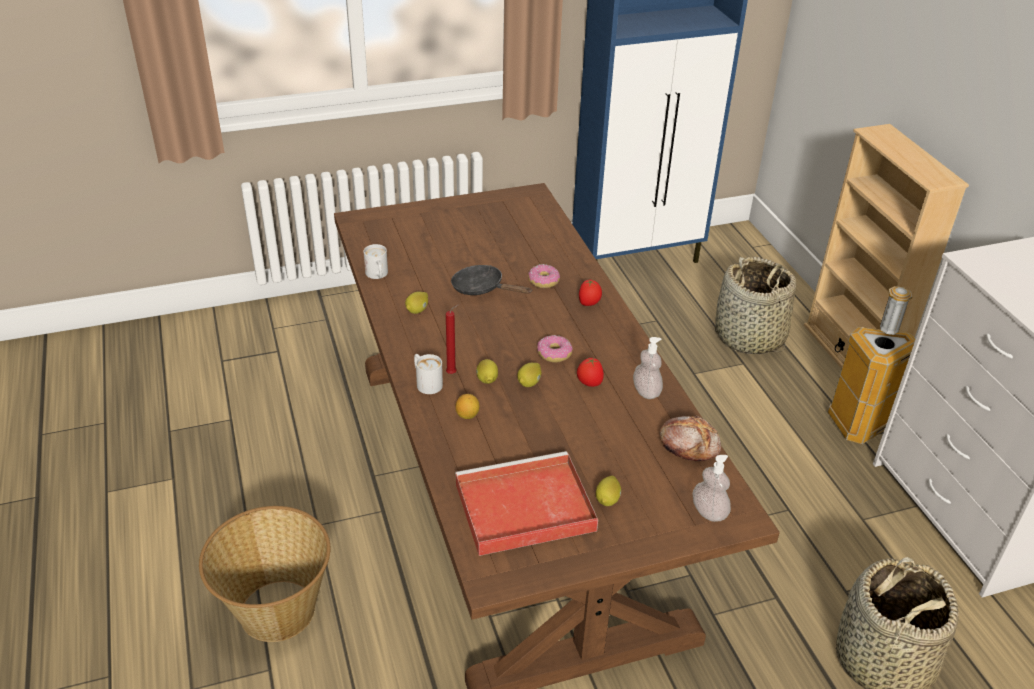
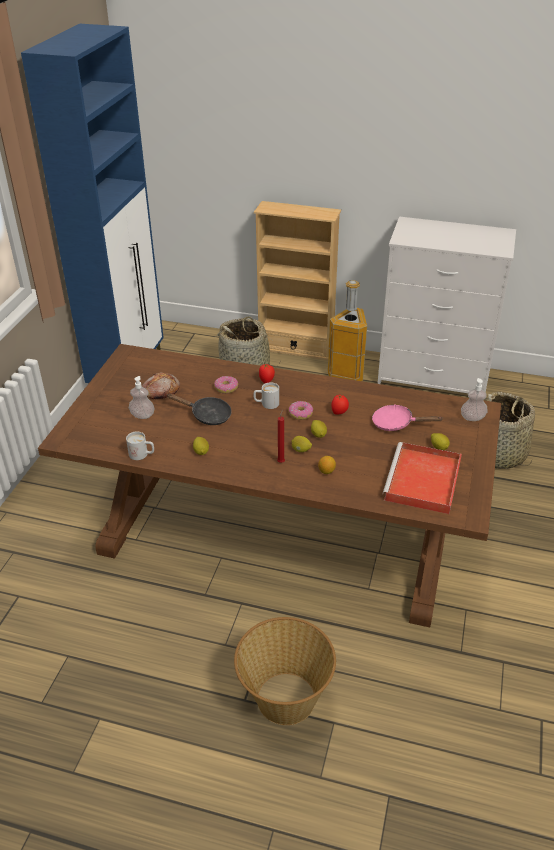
camera: 55 degrees left, 0 degrees up
white mug [414,354,443,394] -> white mug moved to [254,382,279,409]
black frying pan [451,265,531,295] -> black frying pan turned 135 degrees counterclockwise [167,393,232,425]
soap dispenser [633,337,663,399] -> soap dispenser moved to [129,376,155,419]
bread [659,416,721,461] -> bread moved to [142,372,180,399]
none -> pink frying pan [372,404,442,431]

